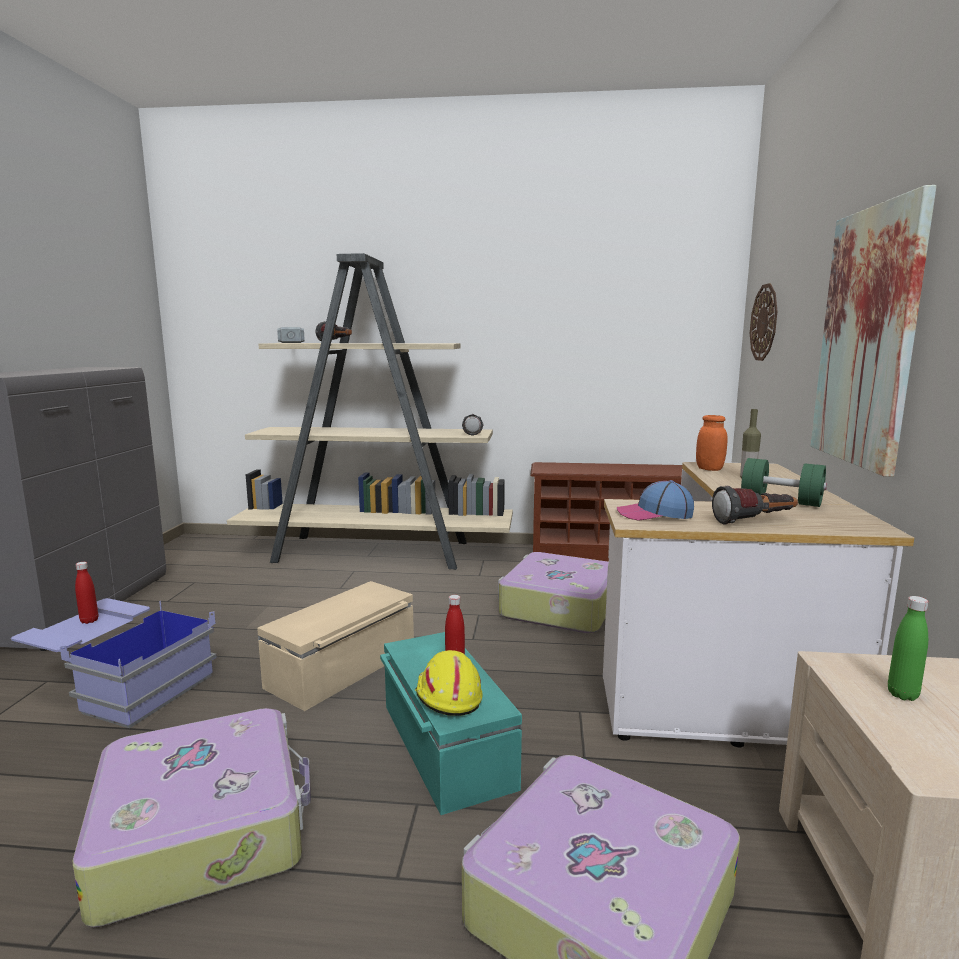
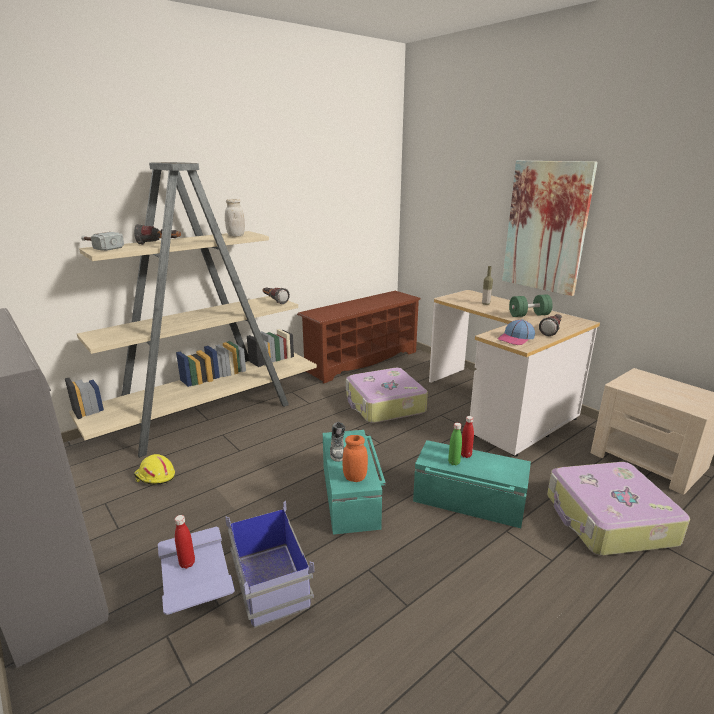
camera: 45 degrees left, 10 degrees up
suitcase [73,708,311,927] -> none
beige storage box [257,581,414,711] -> turquoise storage box [323,430,386,535]
yellow hard hat [415,650,483,716] -> yellow hard hat moved to [134,454,175,485]
orange jar [696,415,728,471] -> orange jar moved to [342,435,368,482]
wall clock [750,283,777,361] -> none
green bottle [888,596,928,701] -> green bottle moved to [448,423,462,466]
none -> white jar [225,199,245,237]
none -> shoe [330,422,346,462]

